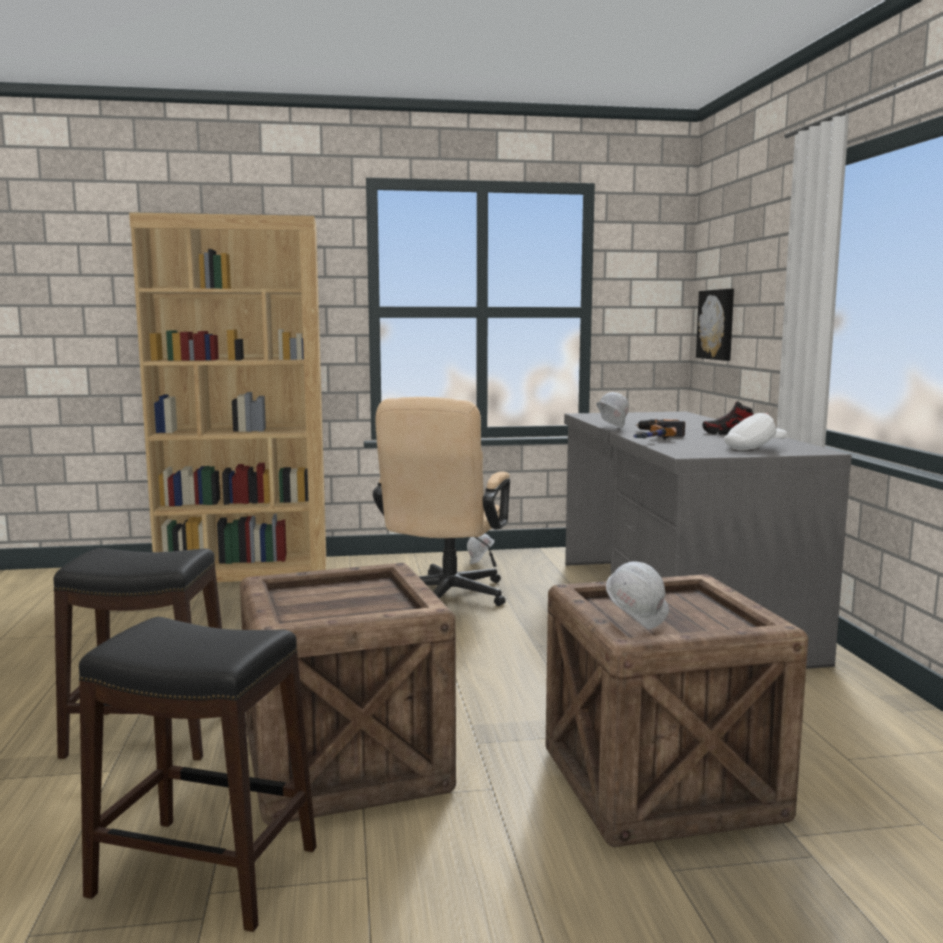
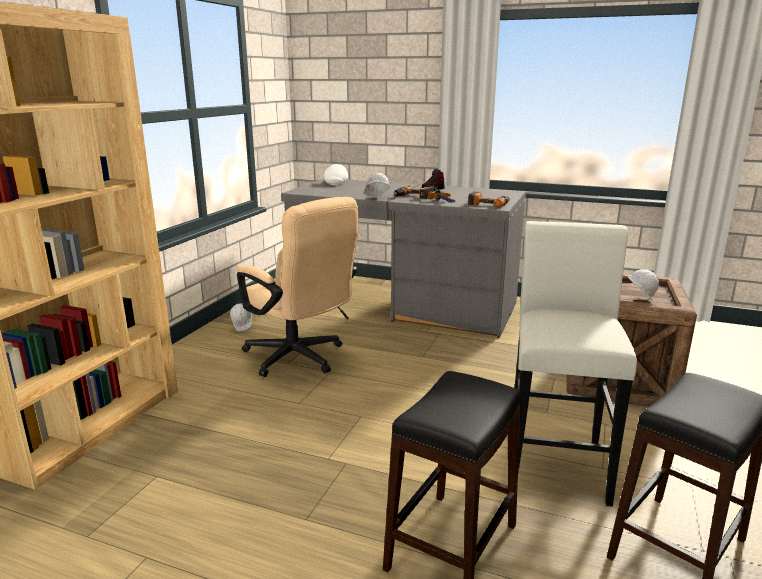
camera: 60 degrees left, 10 degrees up
crate [240,563,456,825] -> white stool [515,221,637,507]
picture [696,289,734,361] -> none
white cap [724,413,787,450] -> white cap moved to [324,164,348,185]
none -> power drill [468,191,510,208]

